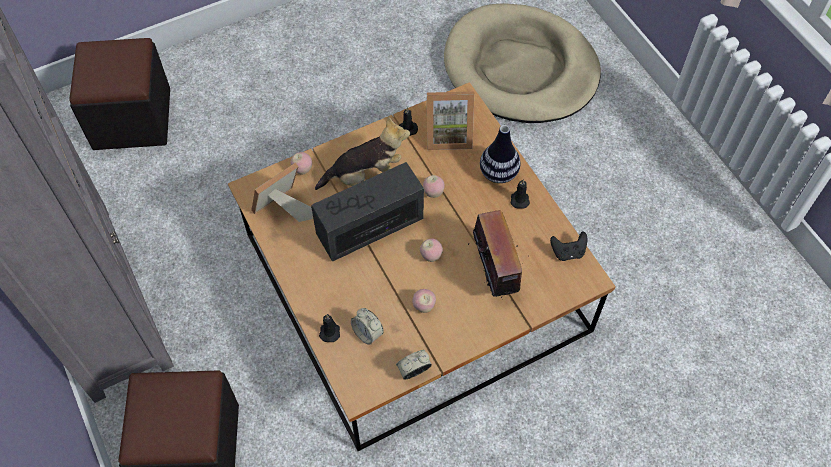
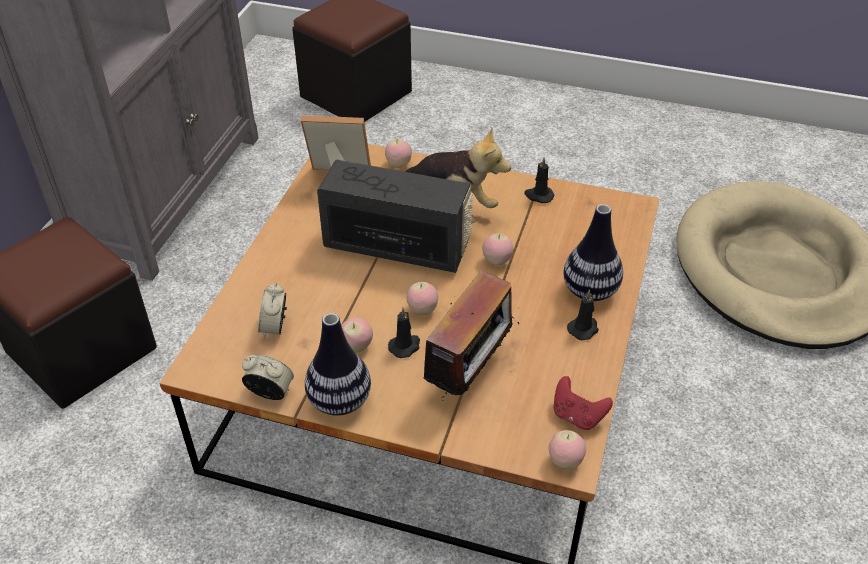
camera: 45 degrees right, 15 degrees down
black candle [319,314,340,342] -> black candle moved to [388,307,420,358]
picture frame [427,91,474,150] -> none
black game controller [550,231,587,261] -> red game controller [554,376,613,430]
none -> vase [305,313,371,416]
none -> apple [549,430,586,469]

